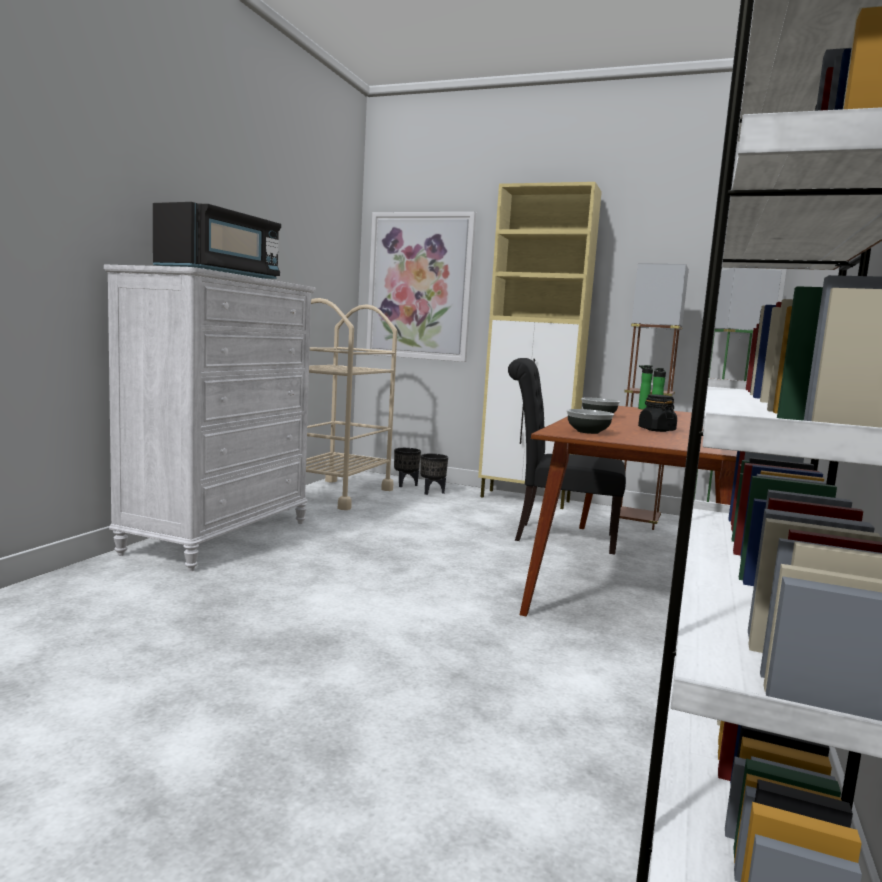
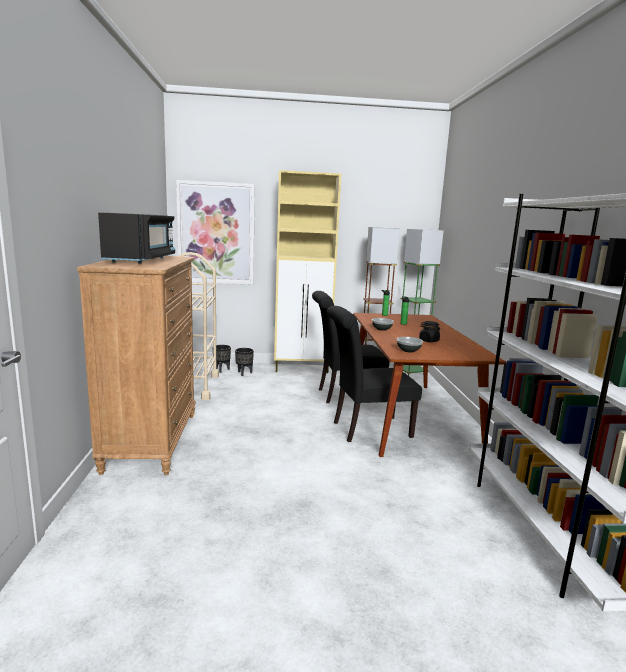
camera: 25 degrees left, 5 degrees up
white dresser [104,264,315,571] -> brown dresser [77,256,196,475]
none -> black chair [327,306,422,442]

